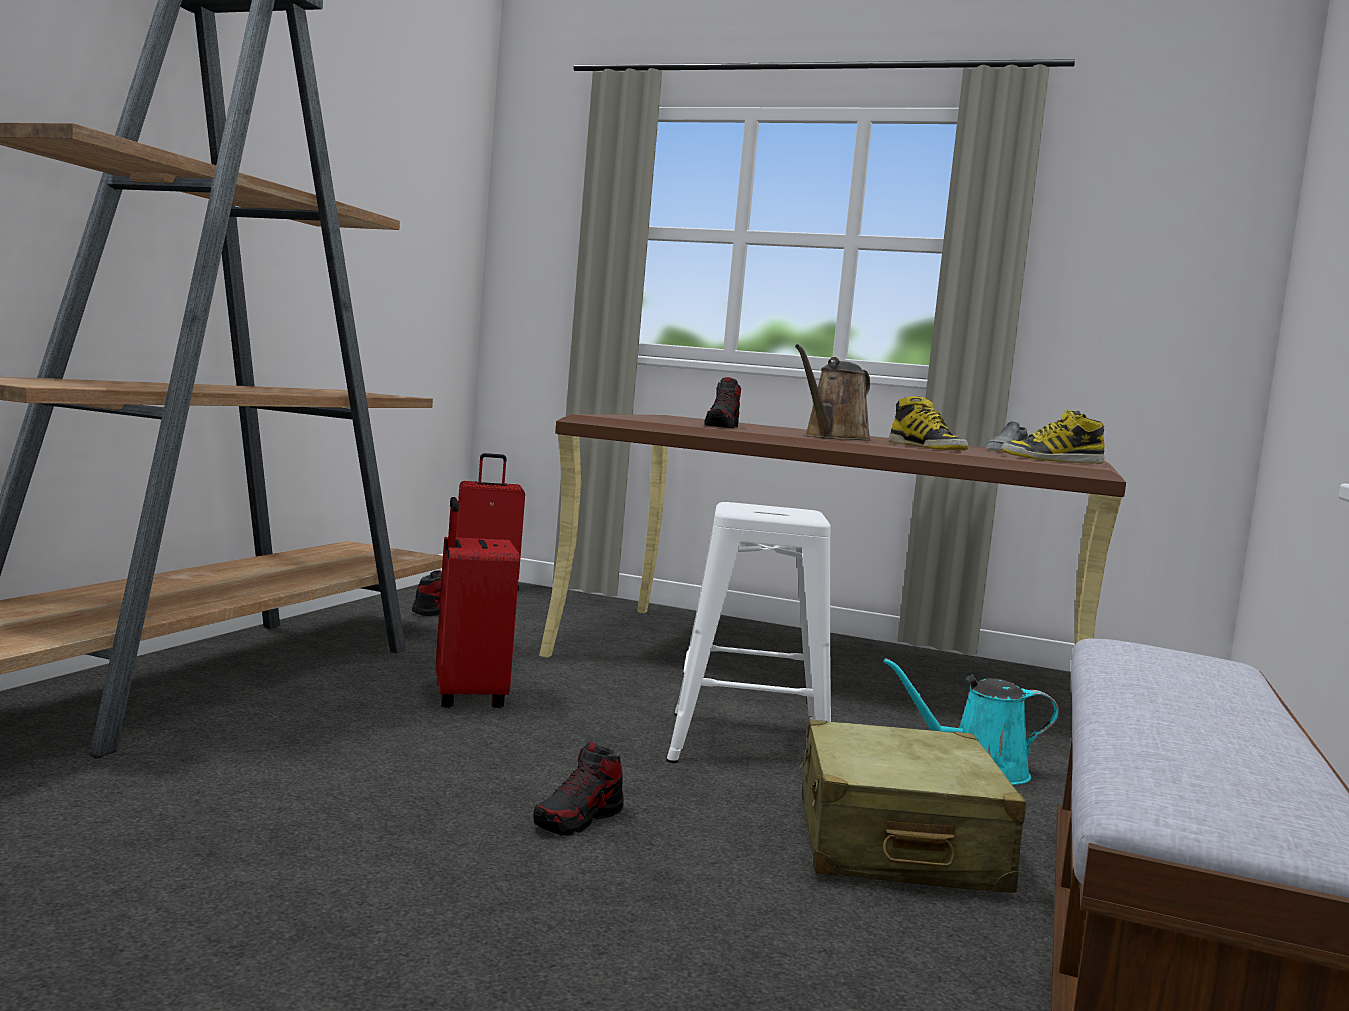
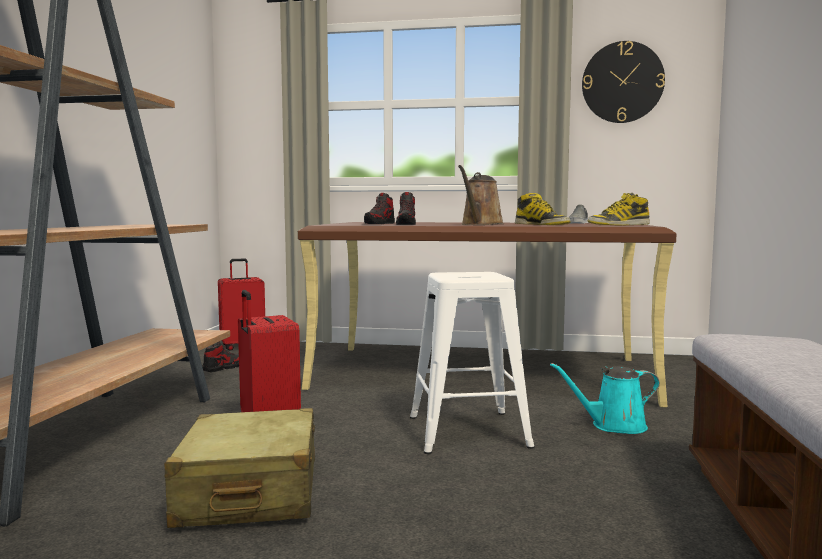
camera: 10 degrees left, 0 degrees up
shoe [533,741,624,836] -> shoe moved to [364,193,395,224]
beige suitcase [799,719,1027,893] -> beige suitcase moved to [164,408,315,528]
none -> wall clock [582,41,665,123]

